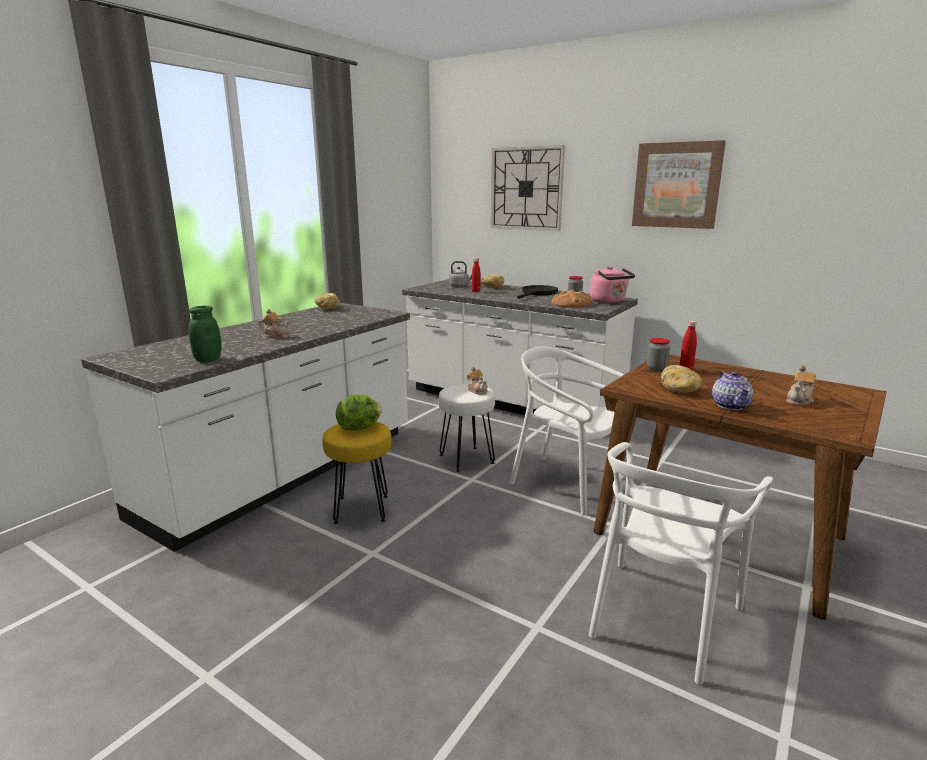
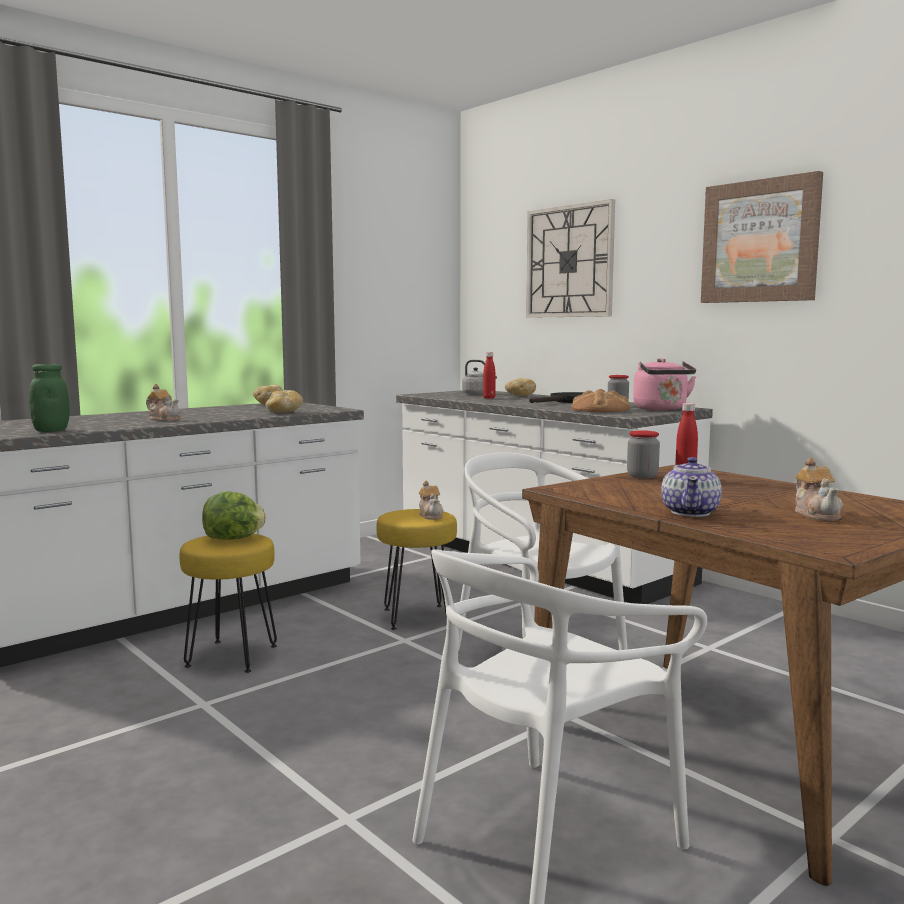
camera: 15 degrees right, 10 degrees down
white stool [439,384,495,472] -> yellow stool [377,509,457,630]
bread [661,365,702,393] -> bread moved to [266,390,303,413]
teapot [786,365,816,406] -> teapot turned 60 degrees counterclockwise [795,457,843,521]

